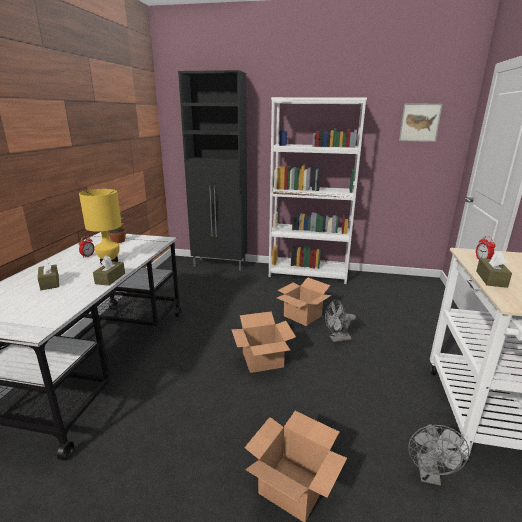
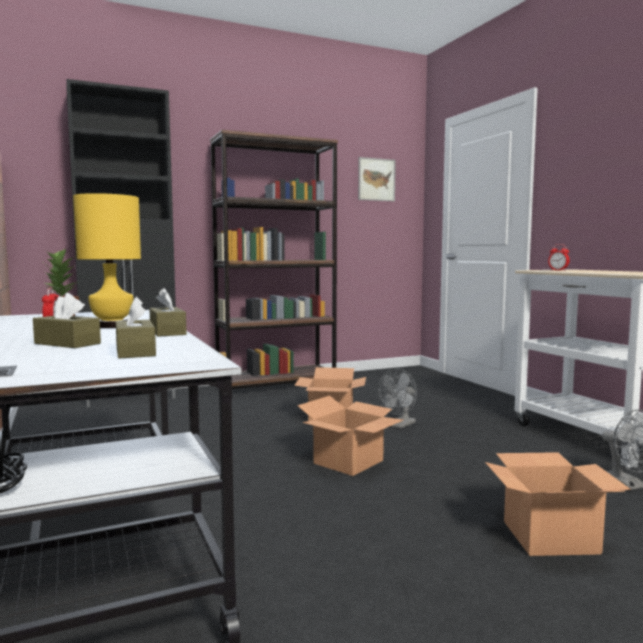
camera: 35 degrees left, 15 degrees down
white bookcase [269,97,367,284] -> brown bookcase [210,130,338,389]
brown tissue box [476,251,512,288] -> brown tissue box moved to [116,297,156,359]

